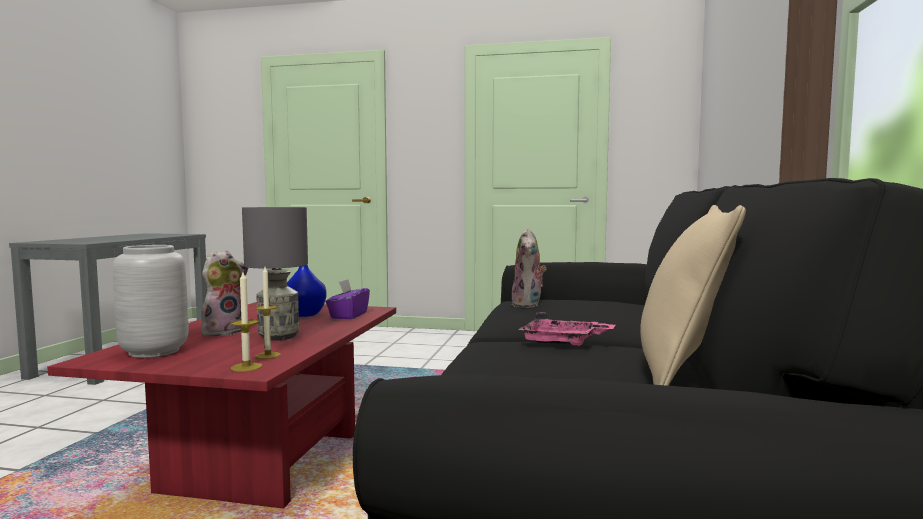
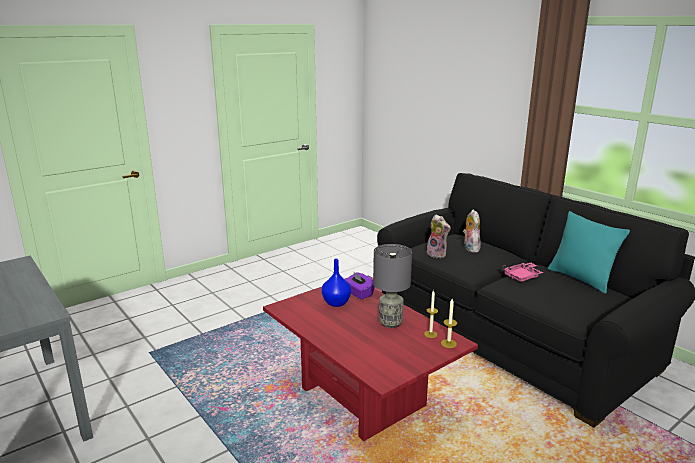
camera: 50 degrees left, 15 degrees up
grey vase [113,245,188,358] -> none
plush toy [201,250,248,336] -> plush toy moved to [463,209,481,253]
beige pillow [640,205,746,386] -> turquoise pillow [548,211,630,294]

